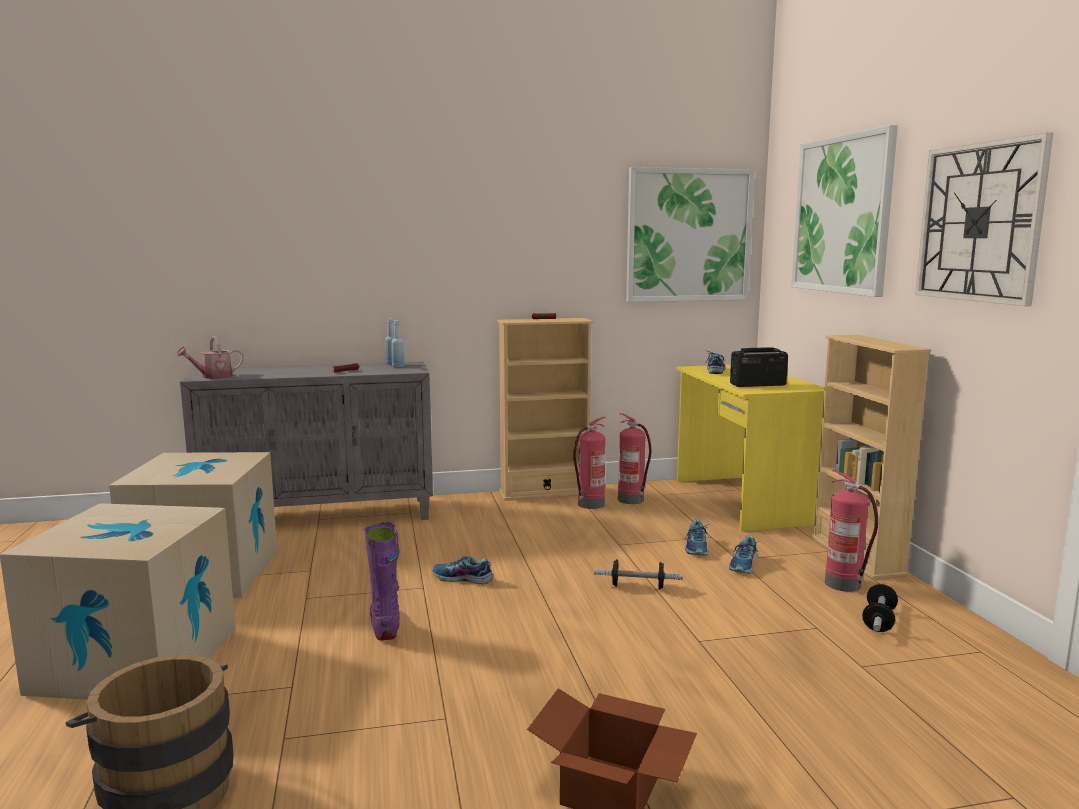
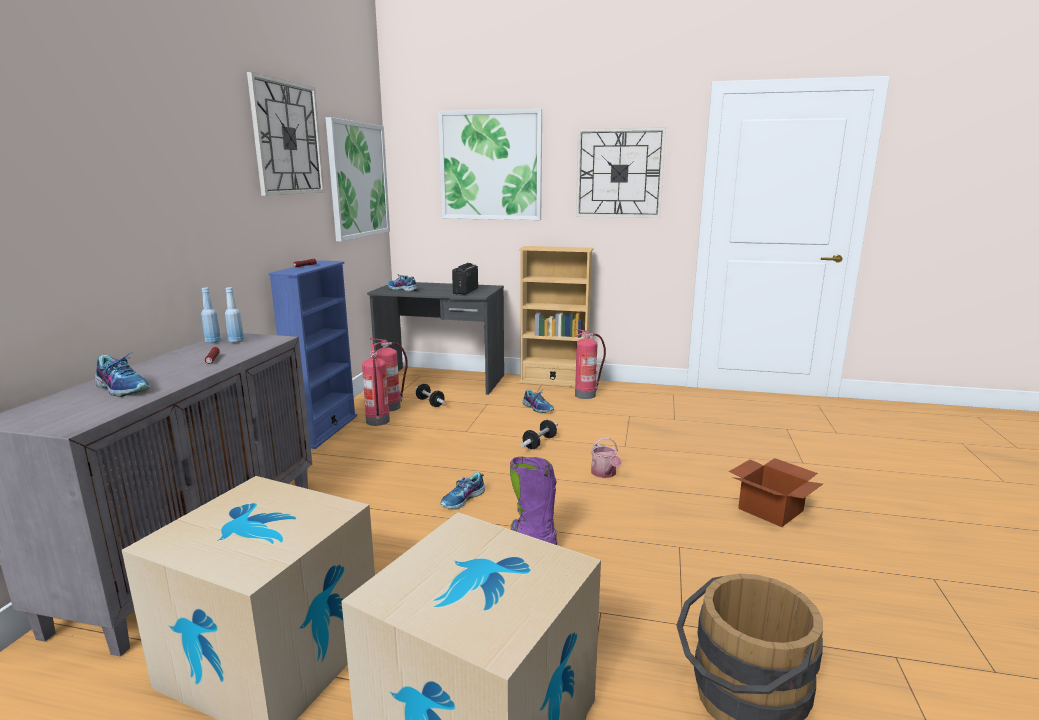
camera: 65 degrees left, 5 degrees up
watering can [176,336,244,379] -> watering can moved to [591,437,622,478]
beige bookcase [497,318,593,501] -> blue bookcase [269,260,357,449]
yellow desk [676,365,825,531] -> grey desk [367,282,504,395]
shoe [685,519,711,555] -> shoe moved to [95,352,150,397]
dumbbell [862,584,898,632] -> dumbbell moved to [415,384,446,407]
none -> wall clock [247,72,325,196]

